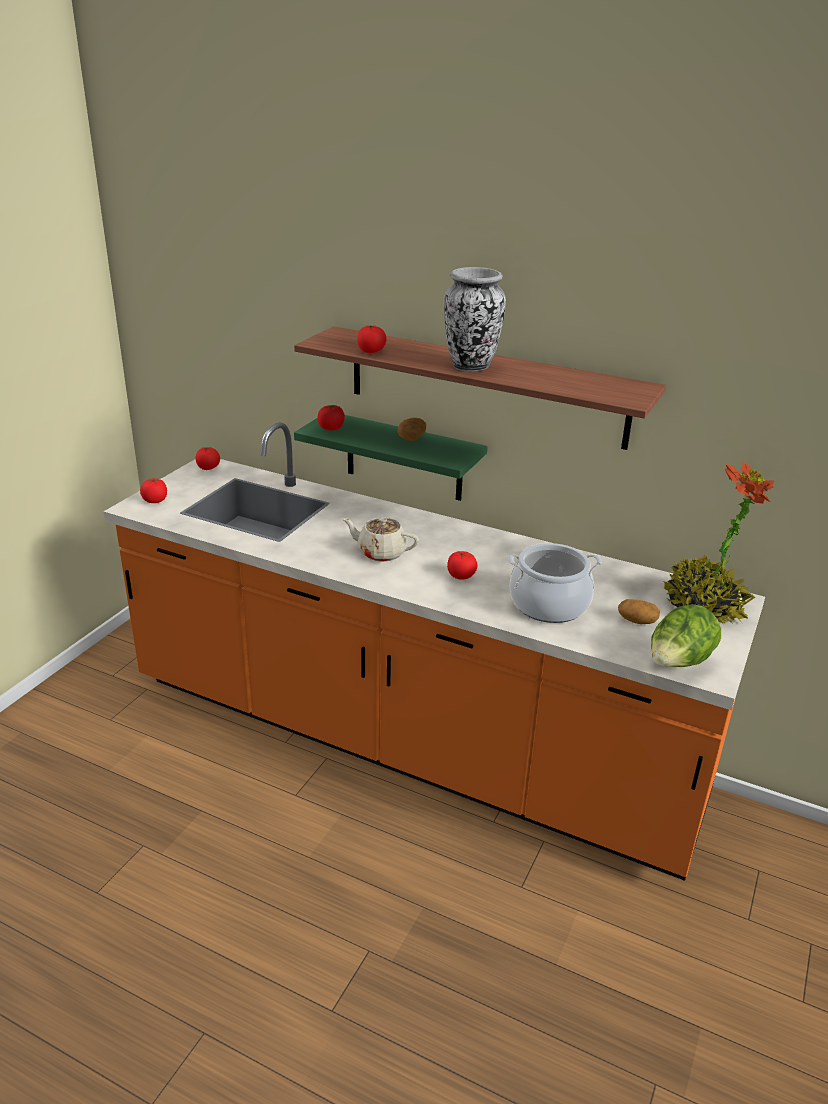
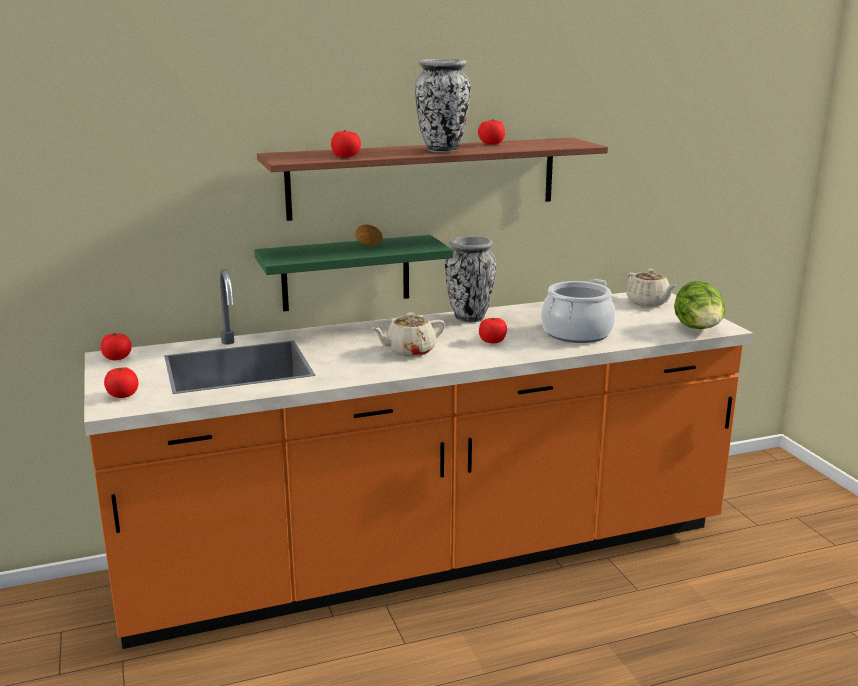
camera: 45 degrees left, 10 degrees down
tomato [317,405,345,430] -> tomato moved to [478,119,505,144]
potato [618,599,660,624] -> none
potted plant [664,462,774,624] -> beige teapot [626,269,677,306]
none -> vase [445,236,496,322]

